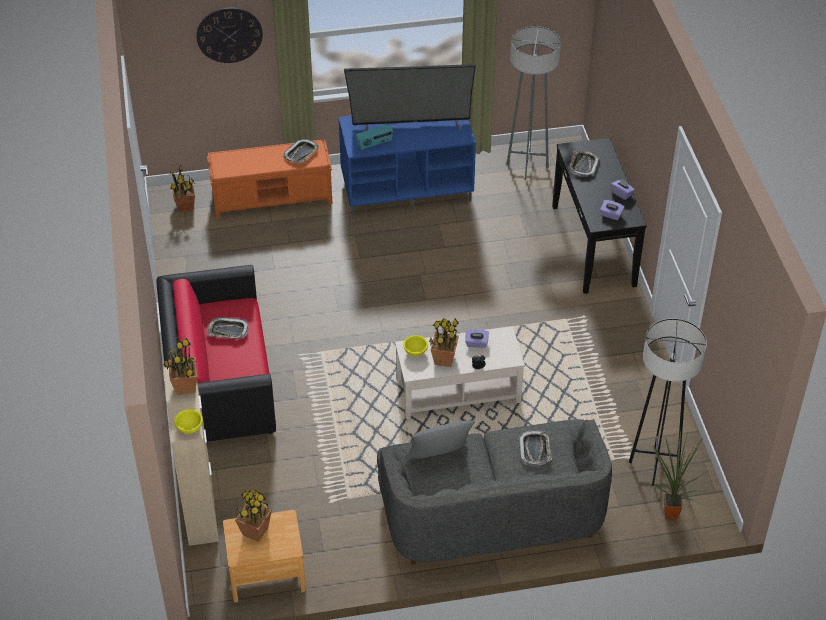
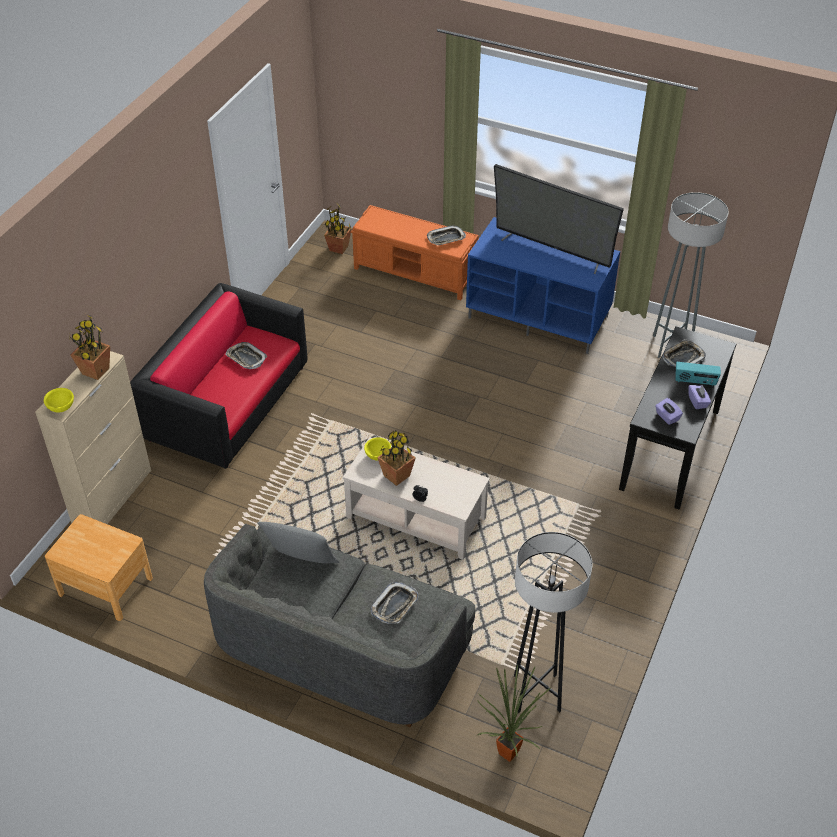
camera: 35 degrees right, 0 degrees up
wall clock [196,7,263,63] -> none
potted plant [235,490,272,542] -> none
radio [356,124,393,150] -> radio moved to [675,362,721,386]
purple tissue box [465,329,489,348] -> none

